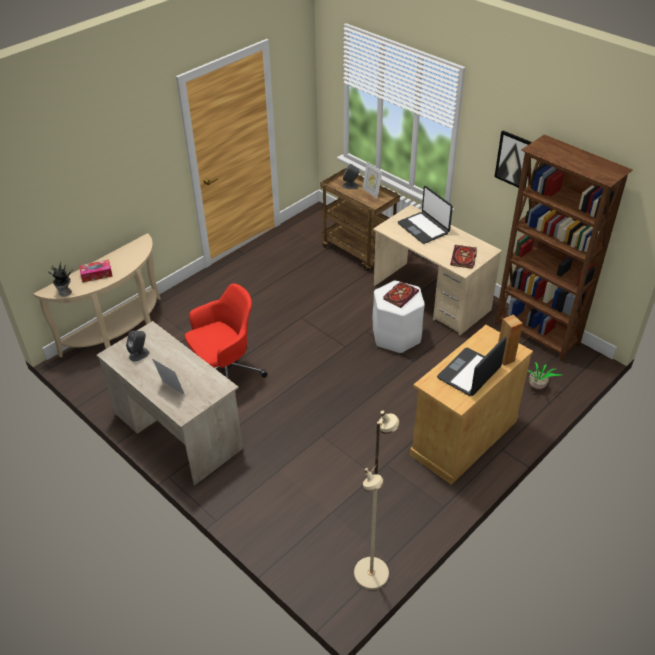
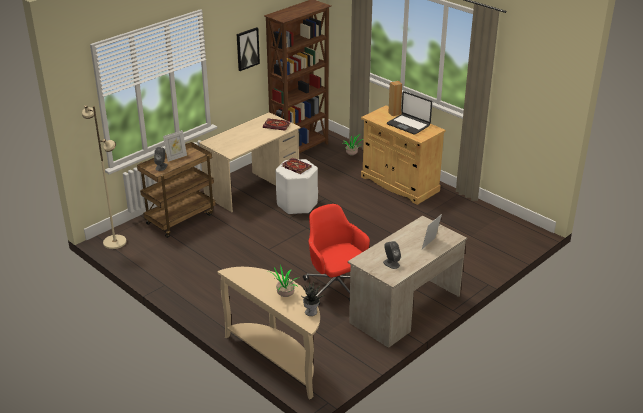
camera: 90 degrees left, 10 degrees down
tissue box [79,260,113,282] -> potted plant [268,264,298,297]
beige floor lamp [354,410,400,590] -> beige floor lamp moved to [82,105,126,249]
laptop [398,186,453,244] -> none

